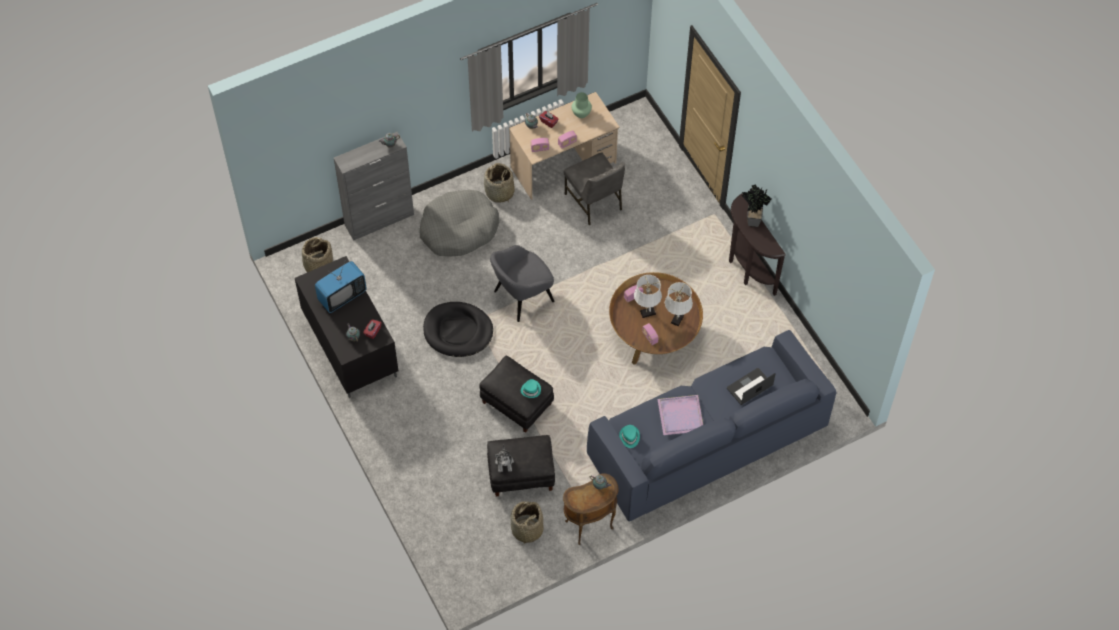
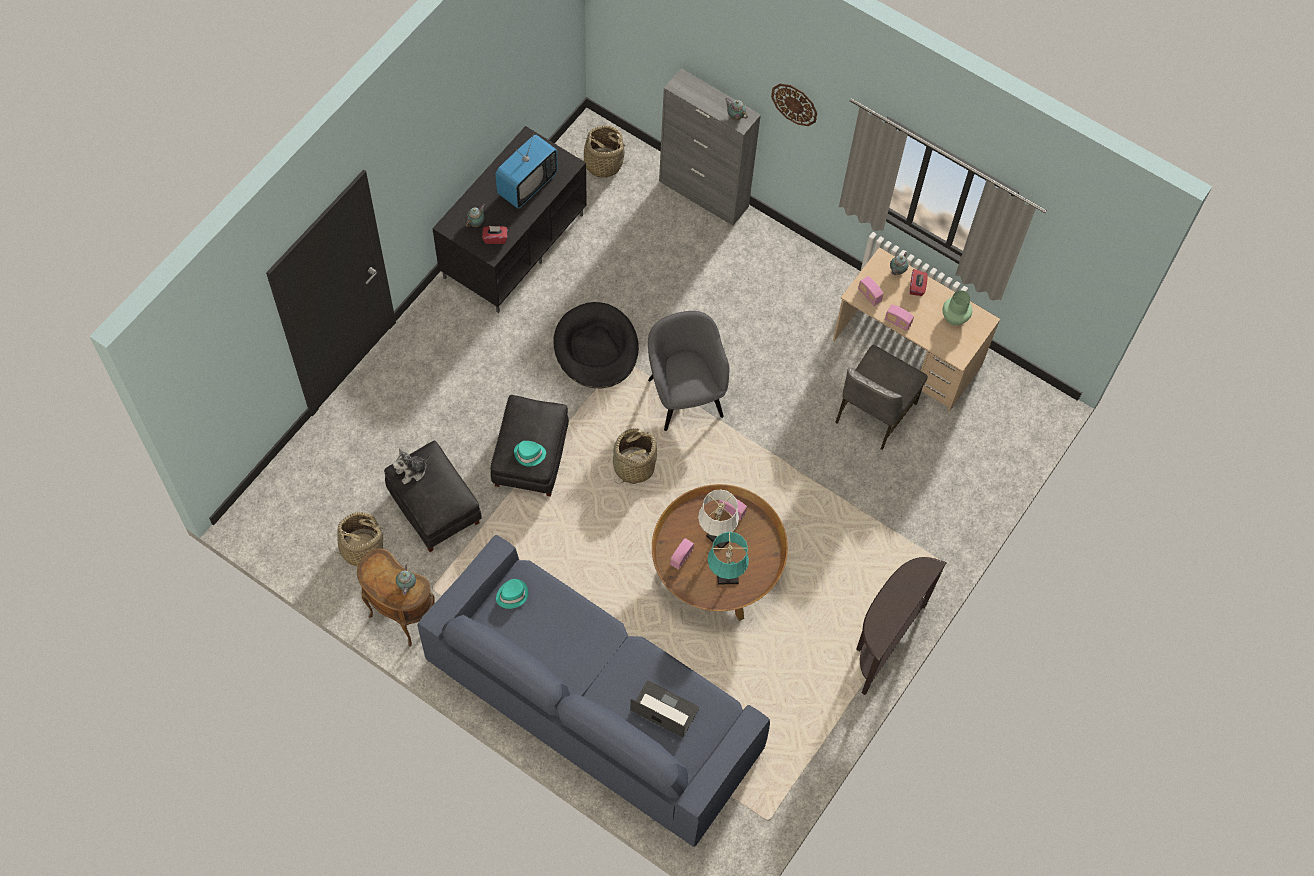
camera: 60 degrees right, 5 degrees up
television [315,261,367,313] -> television turned 75 degrees counterclockwise [495,132,558,209]
grey dog bed [419,190,499,257] -> none
basket [484,163,515,203] -> basket moved to [613,429,657,484]
grey armchair [490,245,554,322] -> grey armchair turned 45 degrees clockwise [648,311,730,431]
purple tray [657,395,703,435] -> none
white table lamp [665,282,693,327] -> turquoise table lamp [708,532,749,584]
potted plant [742,184,771,227] -> none
none -> wall clock [771,84,817,126]

